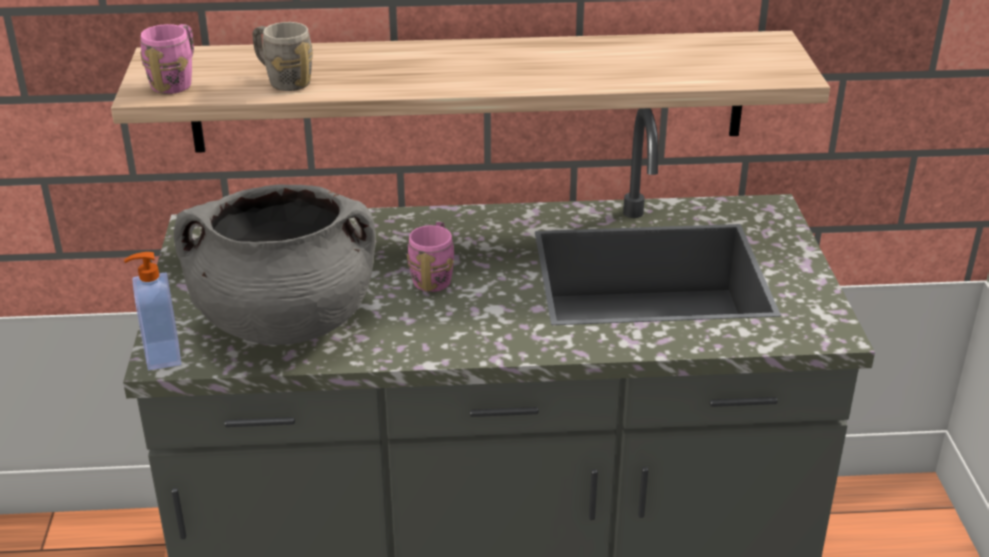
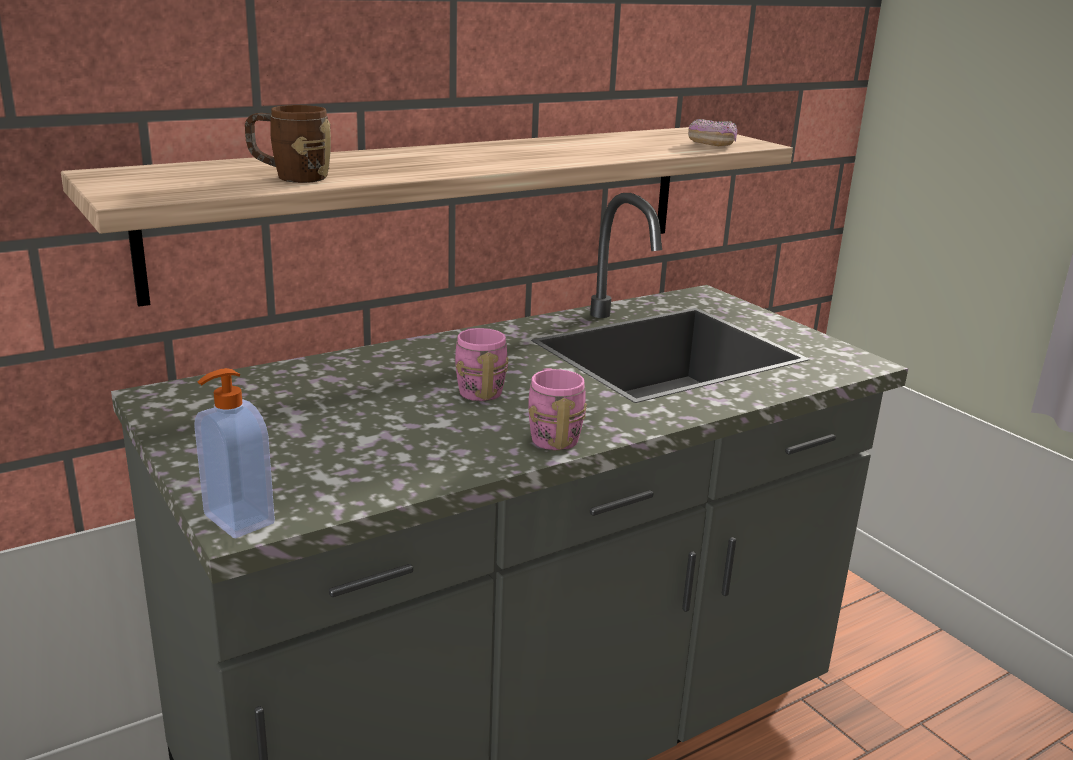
camera: 30 degrees left, 10 degrees down
pink mug [140,24,194,94] -> pink mug moved to [528,368,587,451]
grey cooking pot [174,184,376,345] -> none
grey mug [252,22,313,91] -> brown mug [245,105,331,183]
none -> donut [688,119,737,146]

